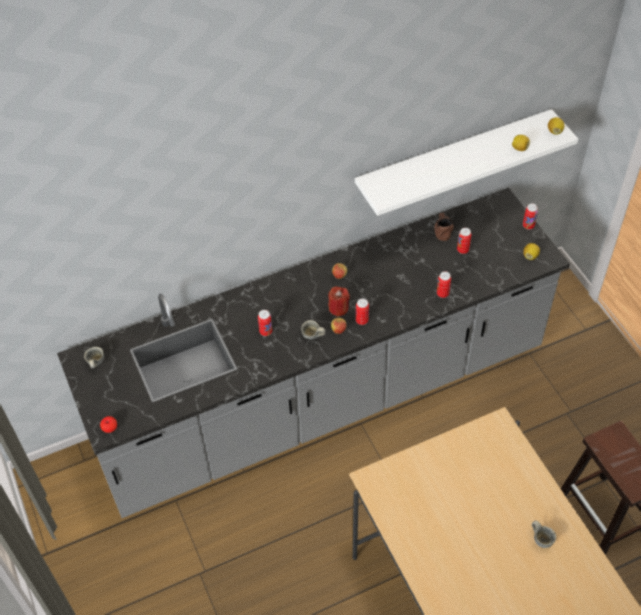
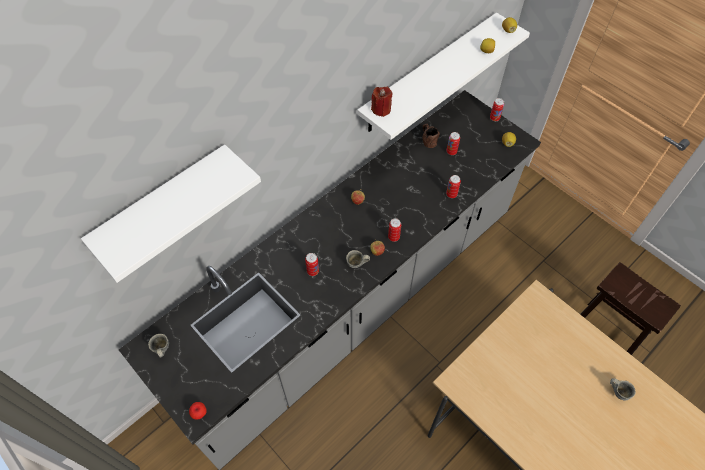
camera: 20 degrees left, 5 degrees up
red candle [328,286,350,316] -> red candle moved to [371,87,393,117]
none -> white shelf [81,144,261,283]

